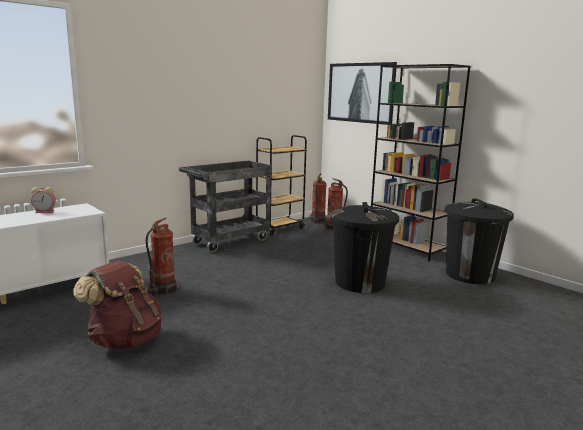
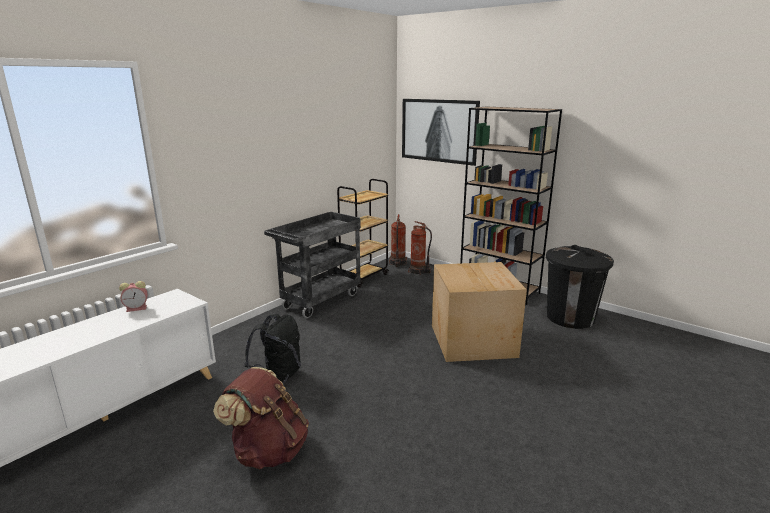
camera: 10 degrees left, 5 degrees up
fire extinguisher [146,218,181,296] -> black backpack [244,314,301,384]
black trash can [330,202,399,293] -> cardboard box [432,262,527,362]

